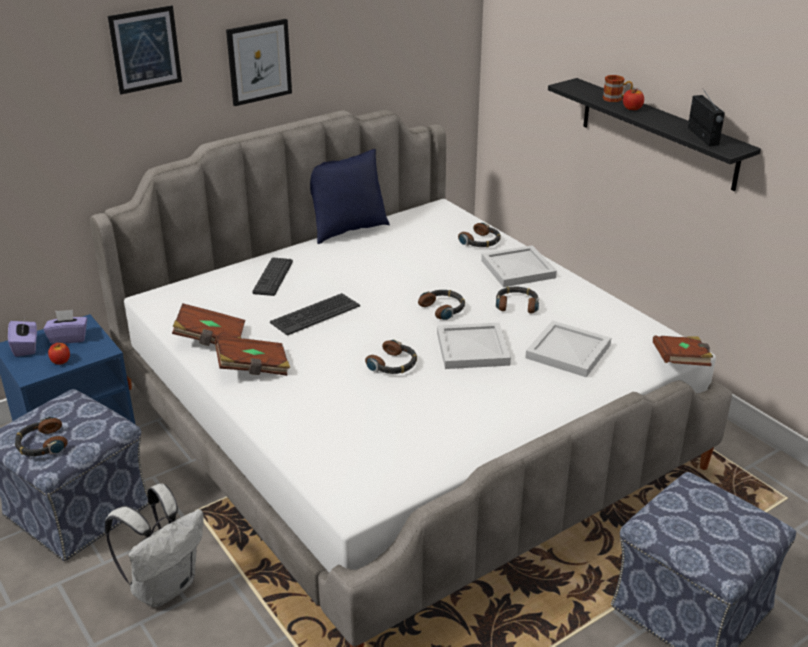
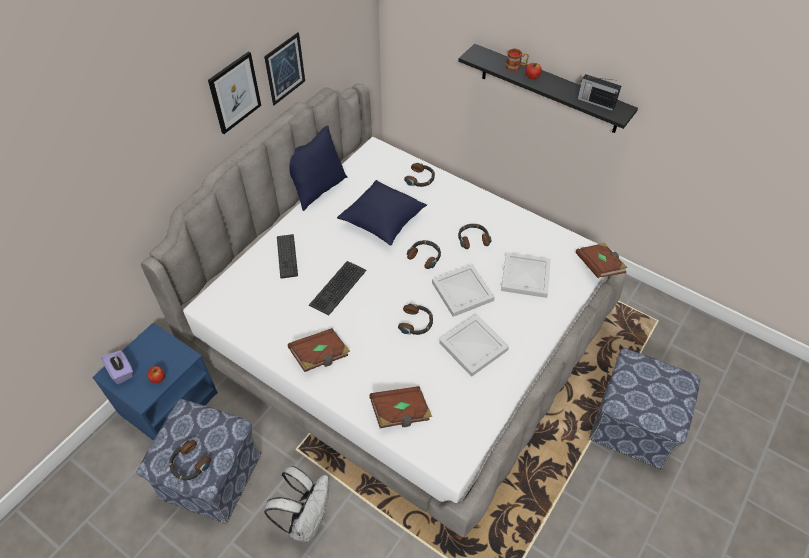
camera: 20 degrees left, 20 degrees up
purple tissue box [43,310,87,345] -> none
picture [108,5,182,95] -> picture moved to [264,32,305,105]
brown book [172,303,245,346] -> brown book moved to [369,386,432,428]
white tray [481,245,557,287] -> white tray moved to [439,315,509,377]
radio [688,89,725,146] -> radio turned 150 degrees clockwise [578,74,621,111]
none -> blue pillow [337,180,427,246]

